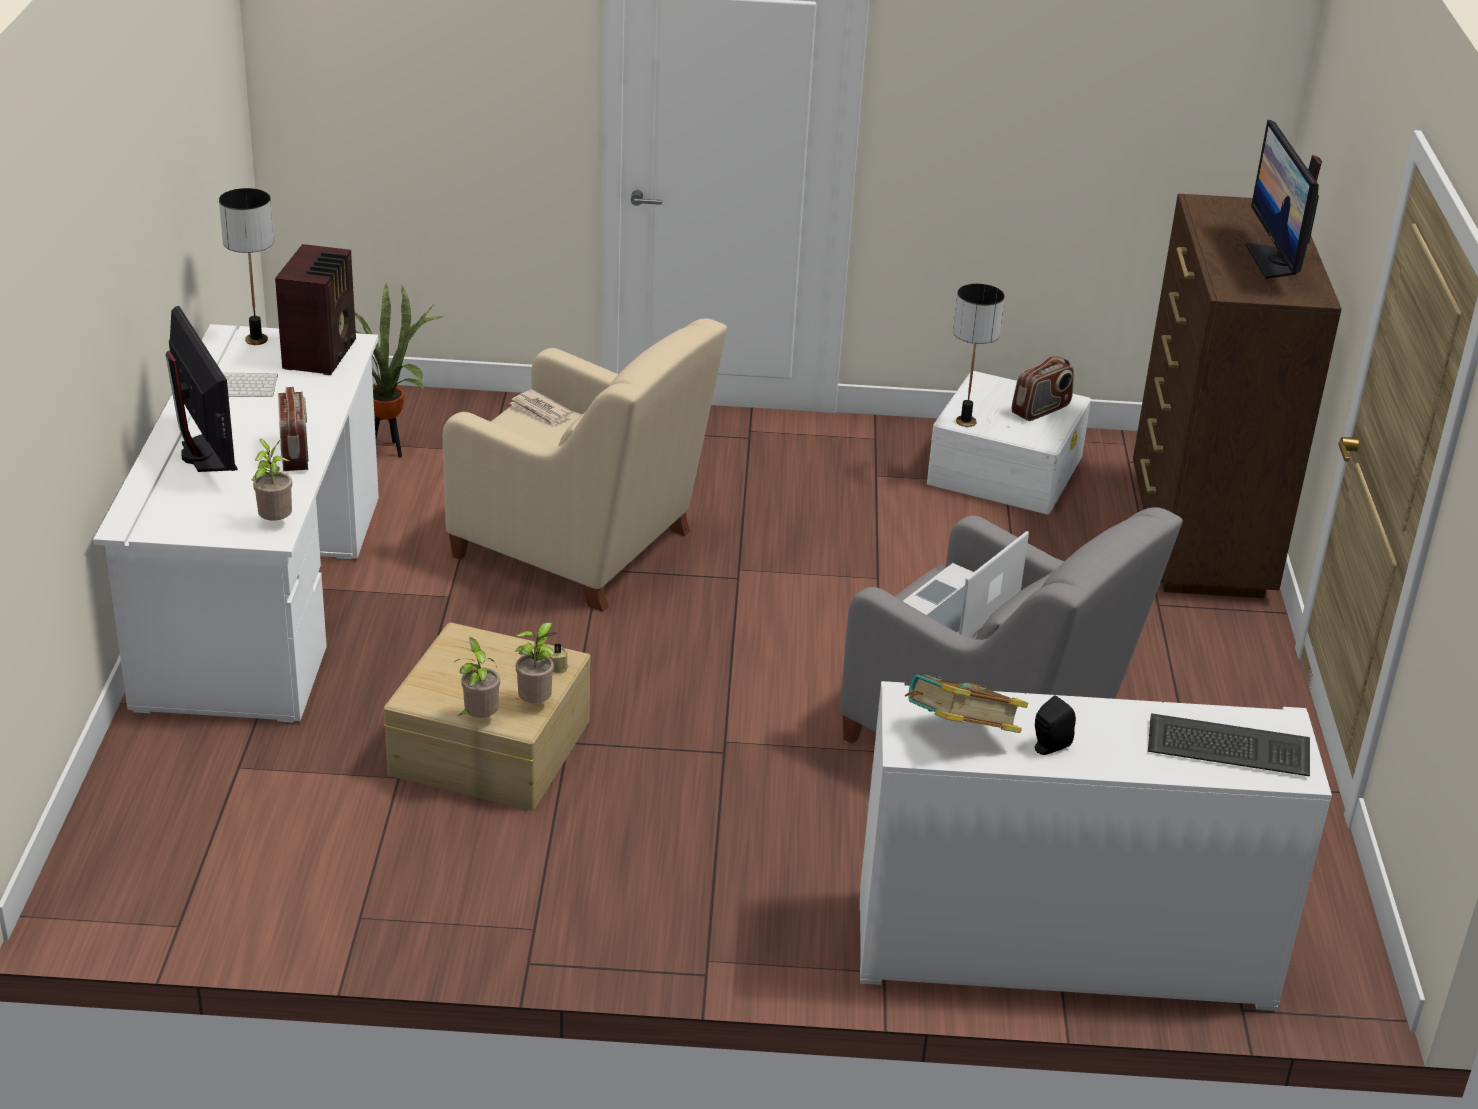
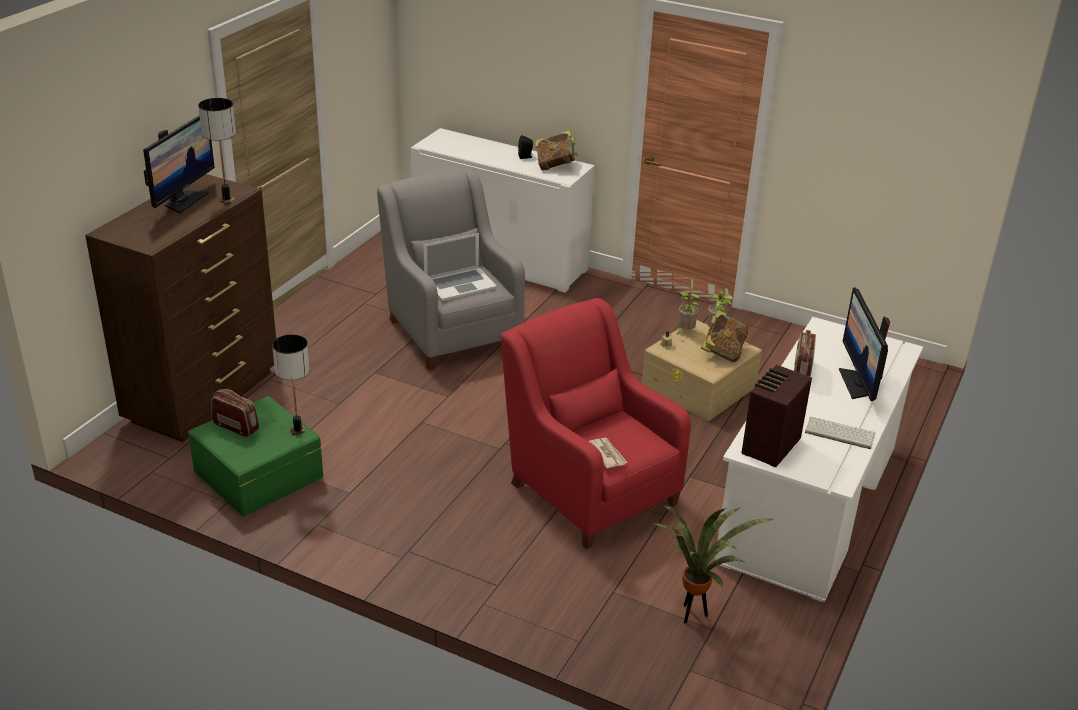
camera: 155 degrees left, 0 degrees up
table lamp [219,188,274,345] -> table lamp moved to [198,98,236,203]
potted plant [252,439,292,520] -> none
beige armchair [443,318,727,612] -> red armchair [501,298,691,549]
white storage box [927,371,1091,515] -> green storage box [188,396,323,516]
radio [1012,356,1074,421] -> radio turned 45 degrees clockwise [211,389,259,437]
keyboard [1148,713,1310,776] -> none
none -> book [701,310,748,362]

